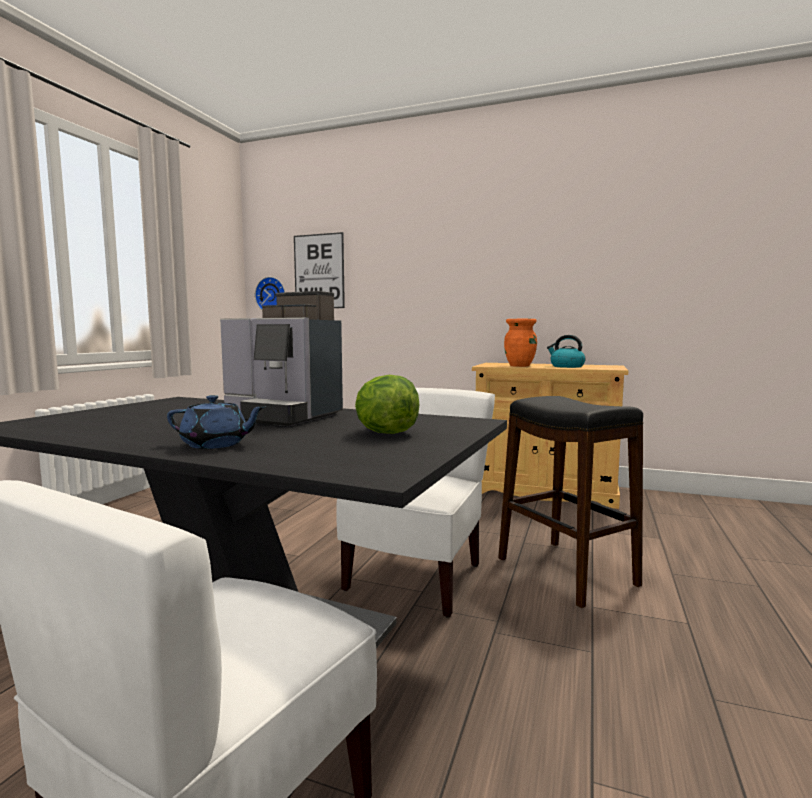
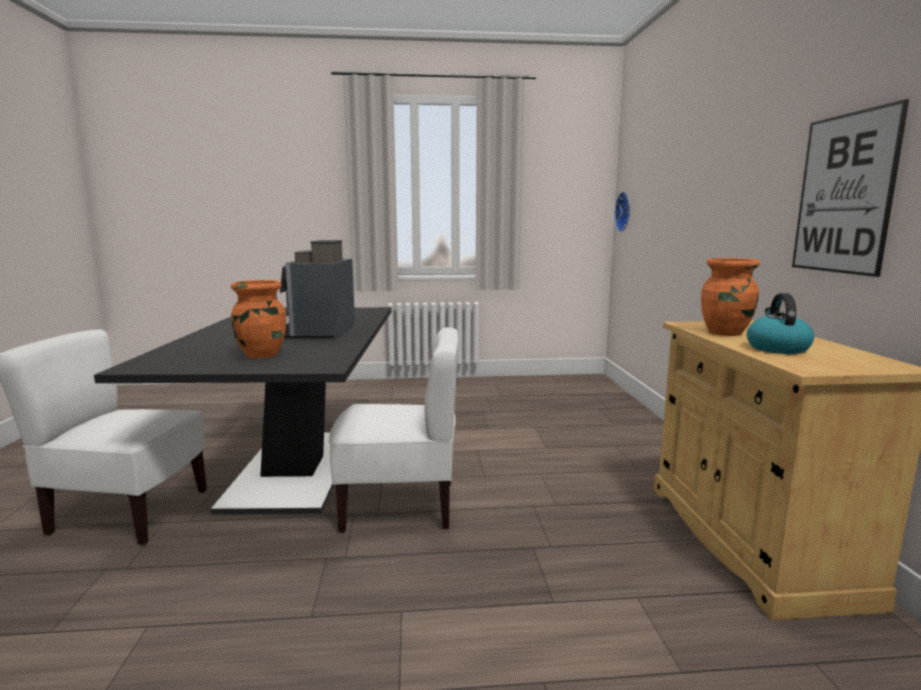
camera: 65 degrees right, 5 degrees up
blue teapot [167,395,265,449] -> none
picture [294,232,345,308] -> picture moved to [792,99,909,277]
lettuce [355,375,419,434] -> orange vase [231,280,286,358]
black stool [498,396,643,608] -> none

